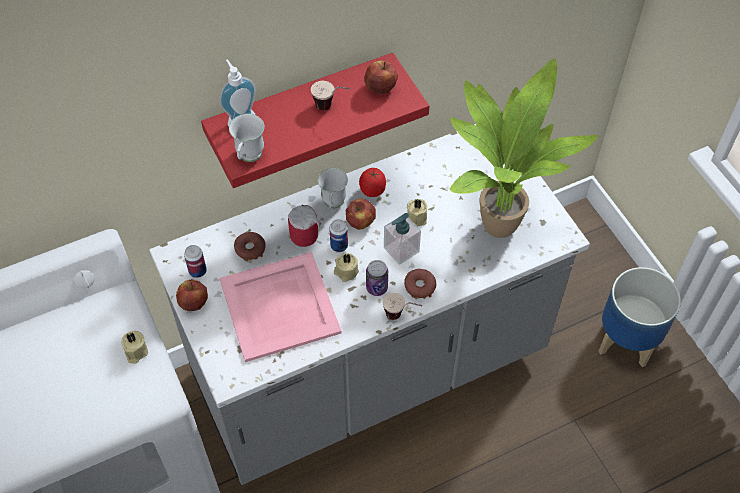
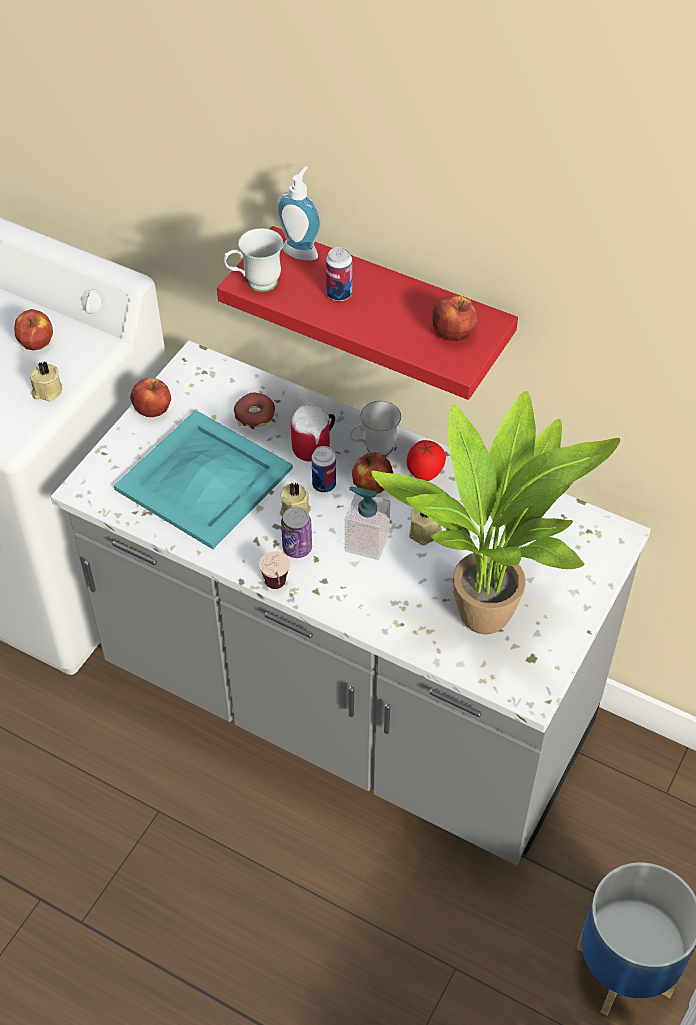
camera: 55 degrees right, 5 degrees down
can [184,245,207,278] -> can moved to [326,247,352,301]
pink tray [219,252,342,362] -> turquoise tray [114,410,293,549]
cup [311,81,351,111] -> none
donut [404,269,436,299] -> none
none -> apple [14,309,53,350]

